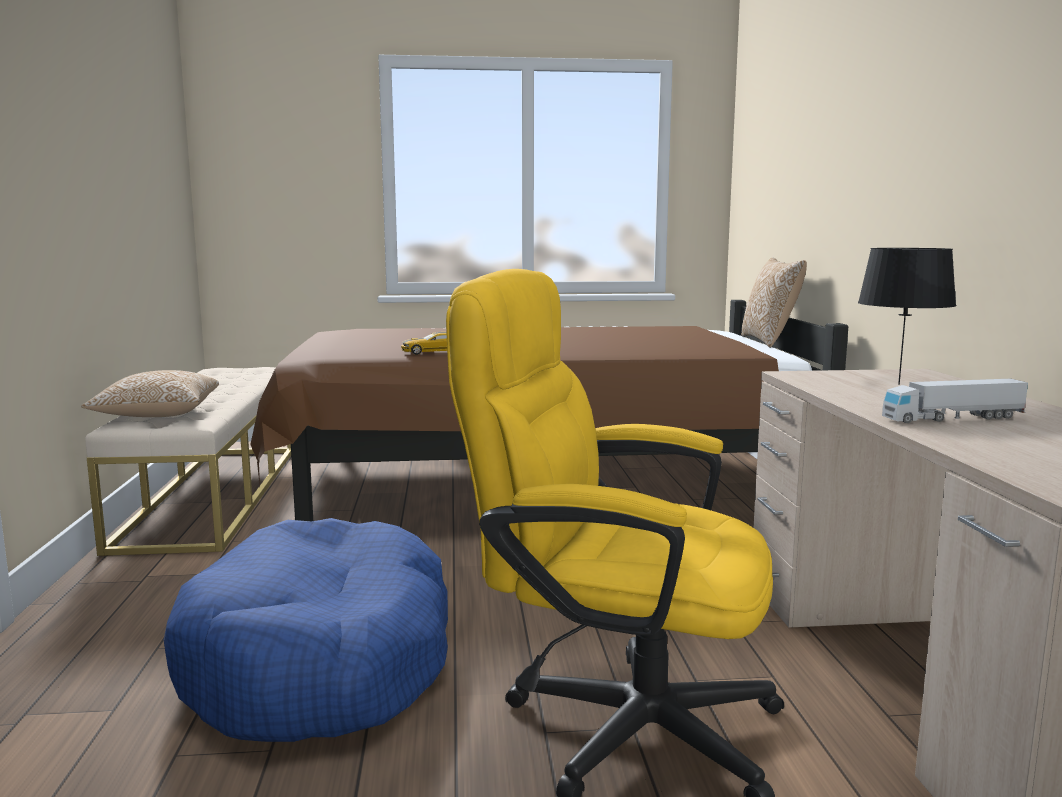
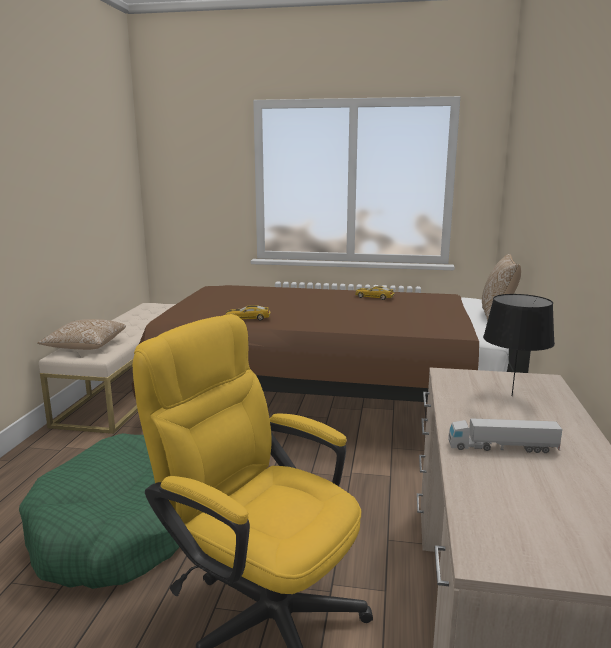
camera: 15 degrees right, 5 degrees up
blue dog bed [164,518,448,742] -> green dog bed [19,433,179,589]
none -> toy car [355,286,395,300]

